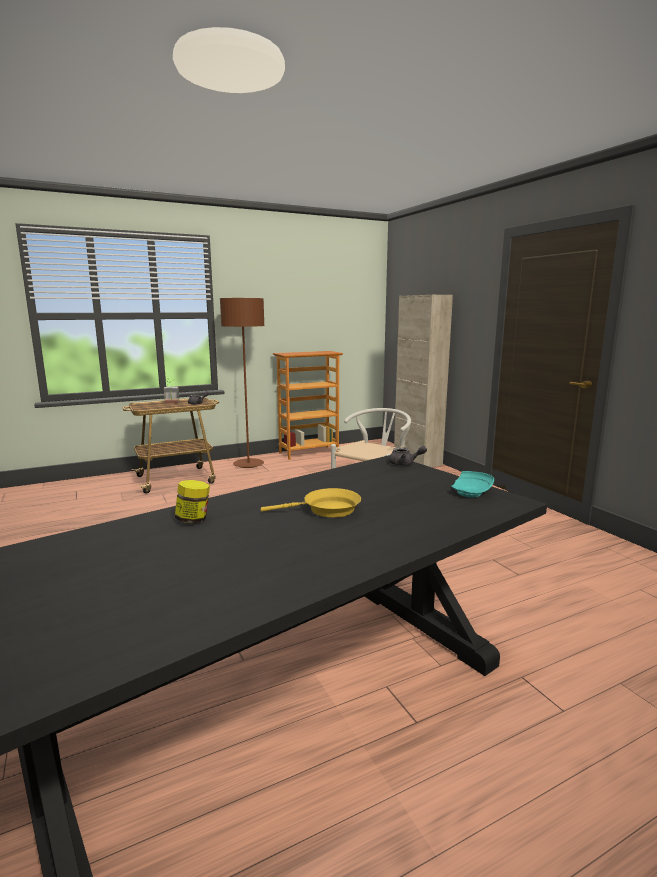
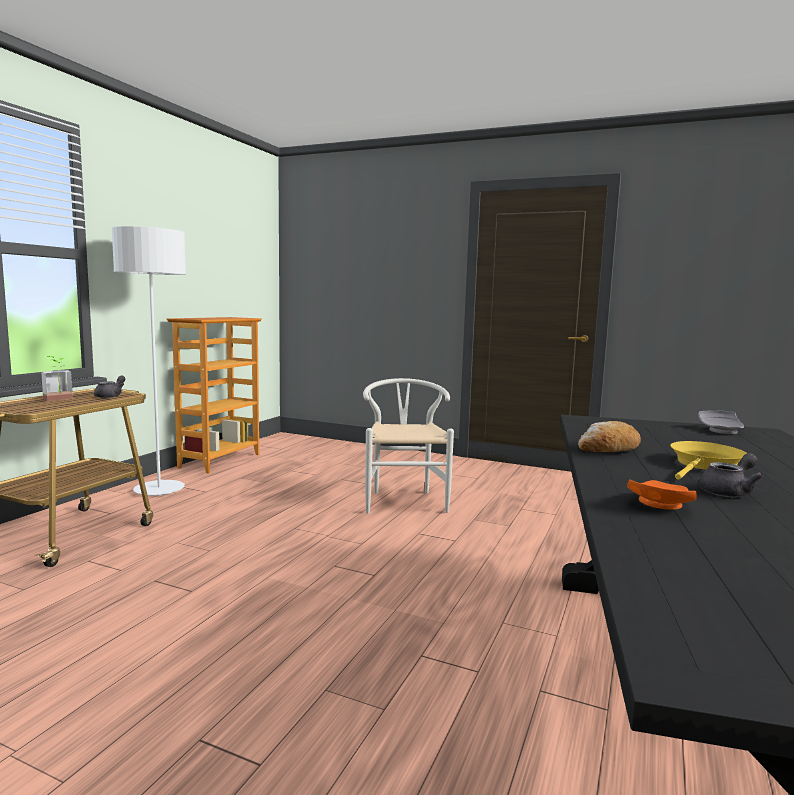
camera: 40 degrees left, 5 degrees down
jar [175,480,210,523] -> orange plate [627,480,697,510]
brown floor lamp [220,298,264,468] -> white floor lamp [112,226,186,496]
grey teapot [389,446,427,466] -> grey teapot moved to [698,453,764,497]
beige cabinet [394,295,453,467] -> none
turquoise plate [451,471,494,497] -> grey plate [698,410,744,434]
none -> bread [578,421,641,452]

